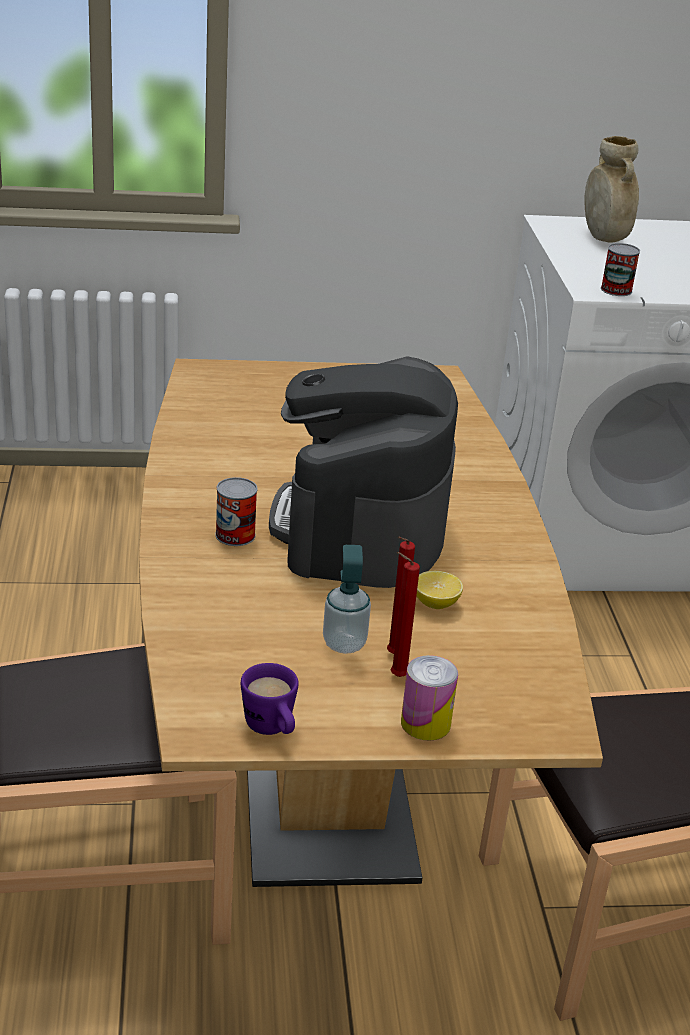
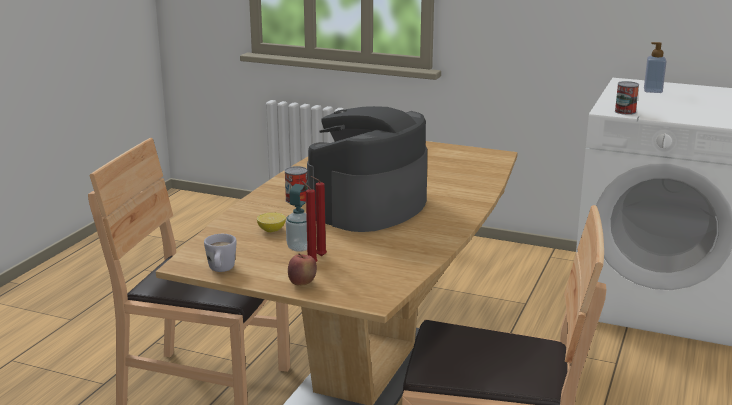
camera: 30 degrees right, 10 degrees down
purple mug [241,663,299,735] -> white mug [204,234,237,272]
can [401,655,458,741] -> apple [288,253,317,286]
lemon [416,571,463,609] -> lemon moved to [257,212,286,232]
beige vase [584,136,639,243] -> soap dispenser [644,42,667,93]

